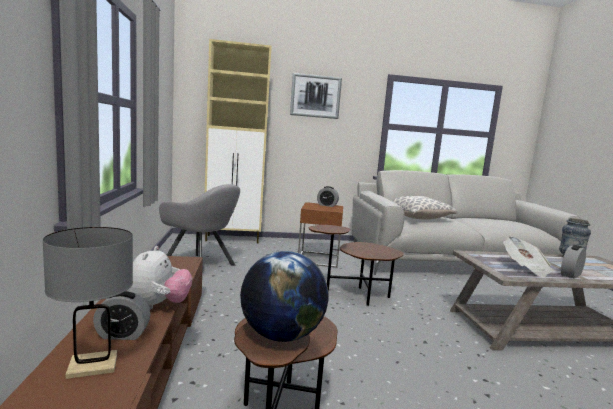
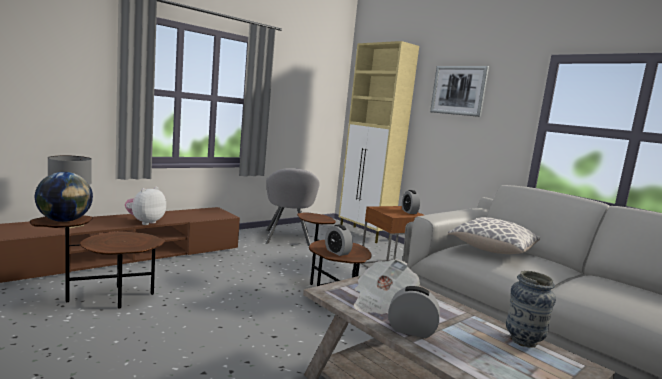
camera: 55 degrees right, 0 degrees up
alarm clock [93,291,151,340] -> alarm clock moved to [325,224,353,256]
plush toy [127,246,192,310] -> plush toy turned 150 degrees clockwise [125,187,166,225]

